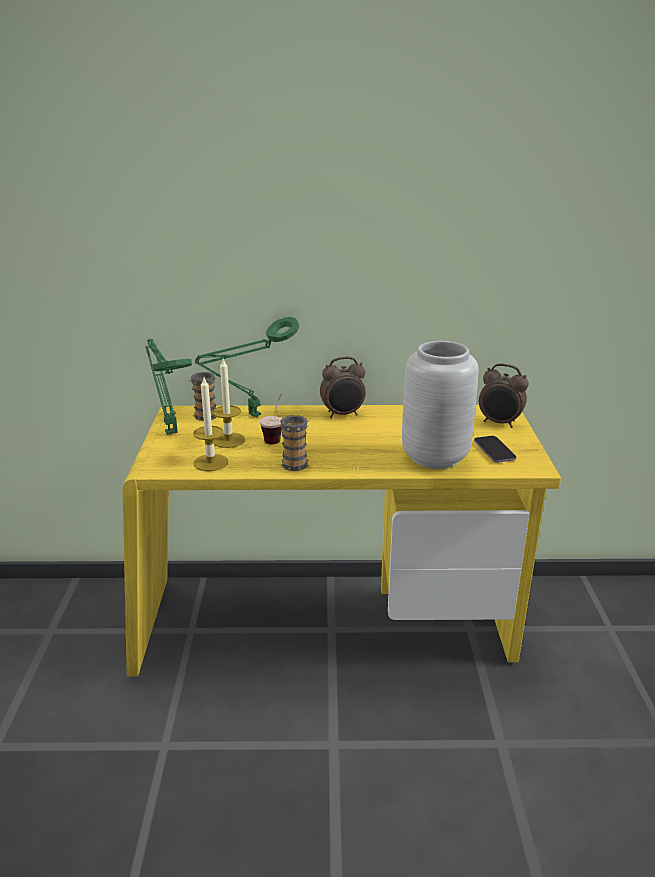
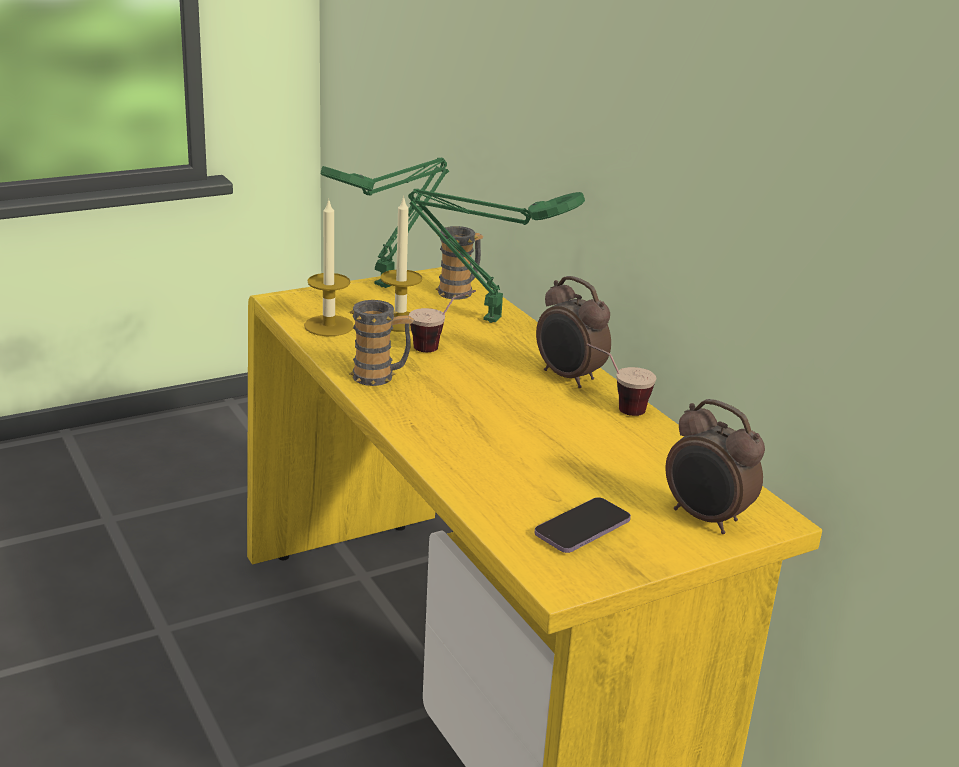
camera: 60 degrees right, 0 degrees up
grey vase [402,341,478,469] -> none
alarm clock [479,363,529,428] -> alarm clock turned 45 degrees counterclockwise [666,399,765,534]
none -> cup [586,343,656,416]

